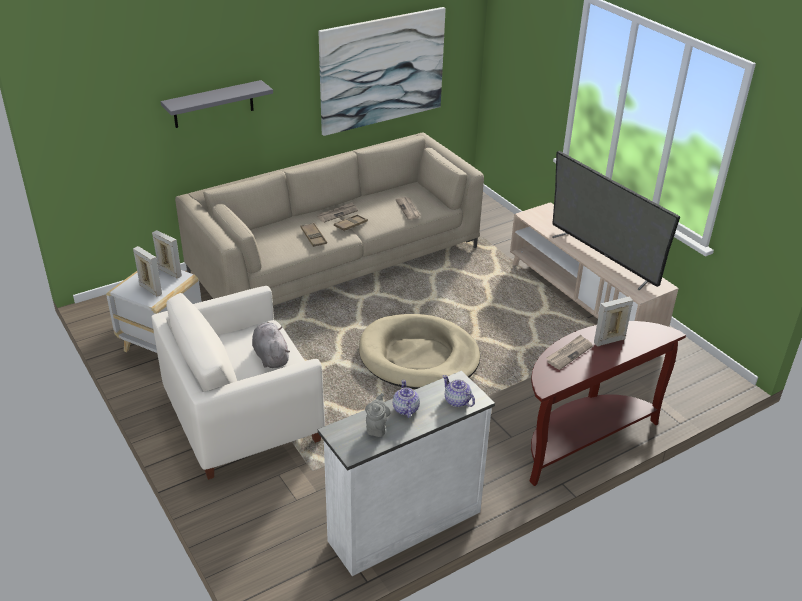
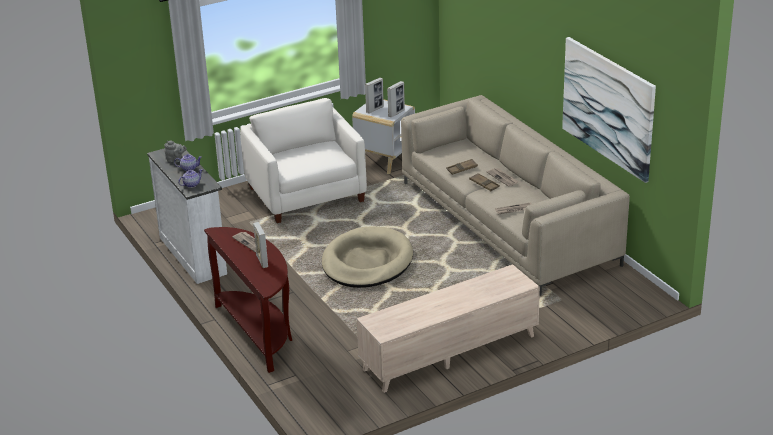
camera: 95 degrees right, 5 degrees down
grey shelf [160,80,273,128] -> none
grey plush toy [252,322,290,368] -> none
television [552,151,680,290] -> none

